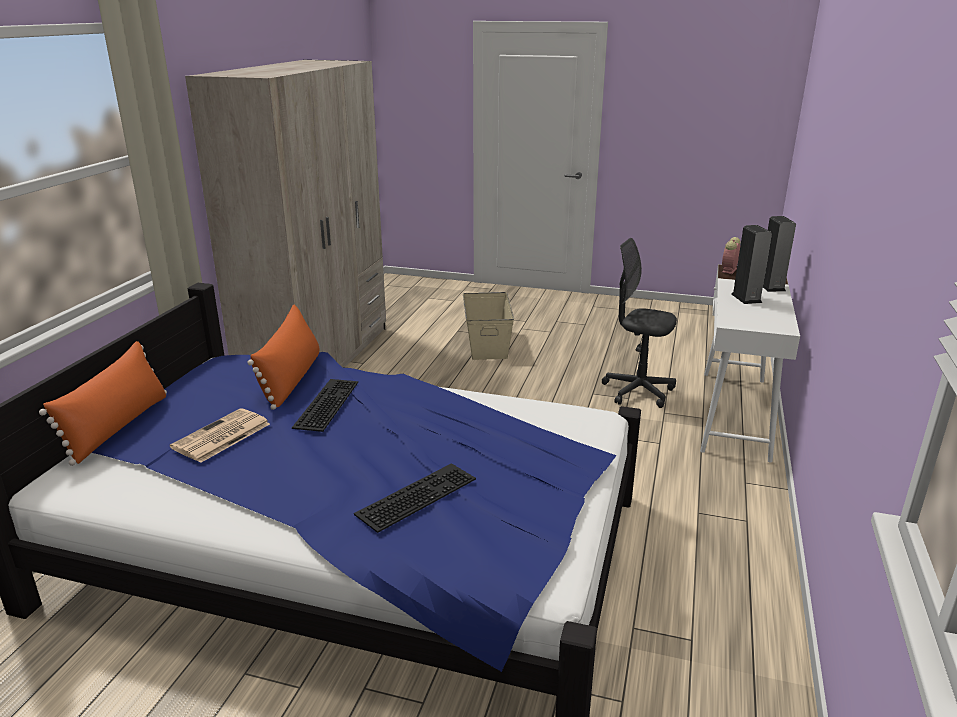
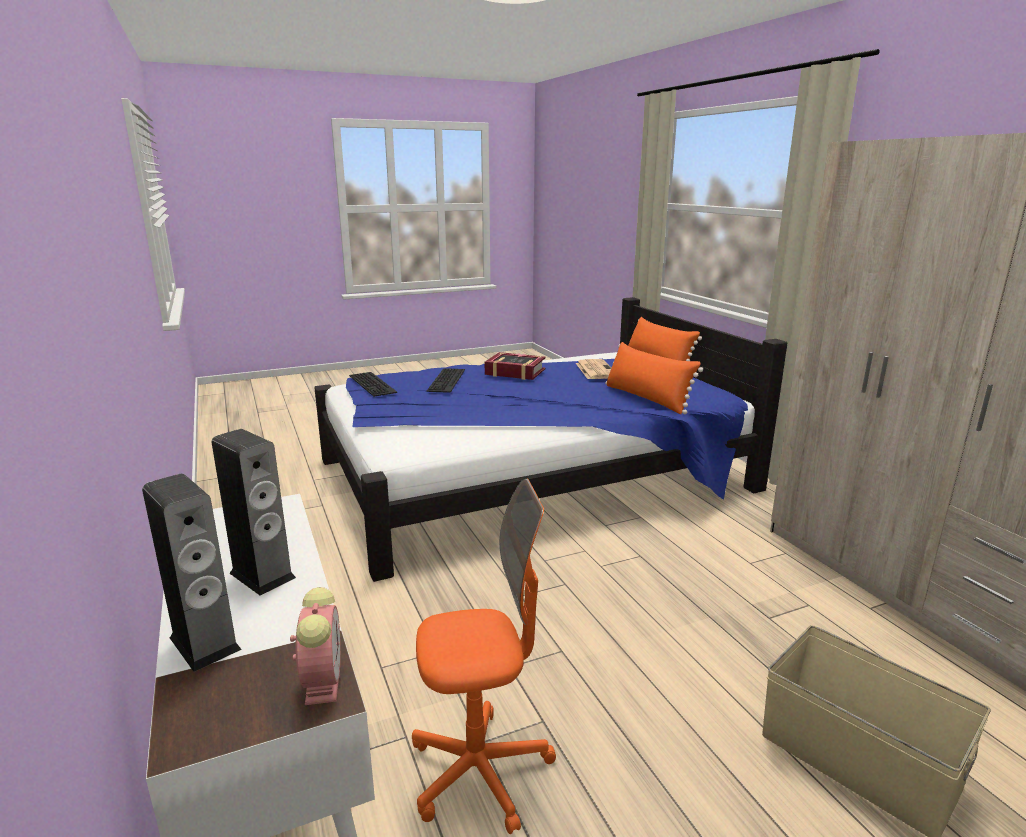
camera: 140 degrees right, 5 degrees down
keyboard [292,379,358,432] -> keyboard moved to [349,372,397,397]
grey office chair [602,238,677,408] -> orange office chair [412,479,556,834]
none -> book [485,352,546,380]

